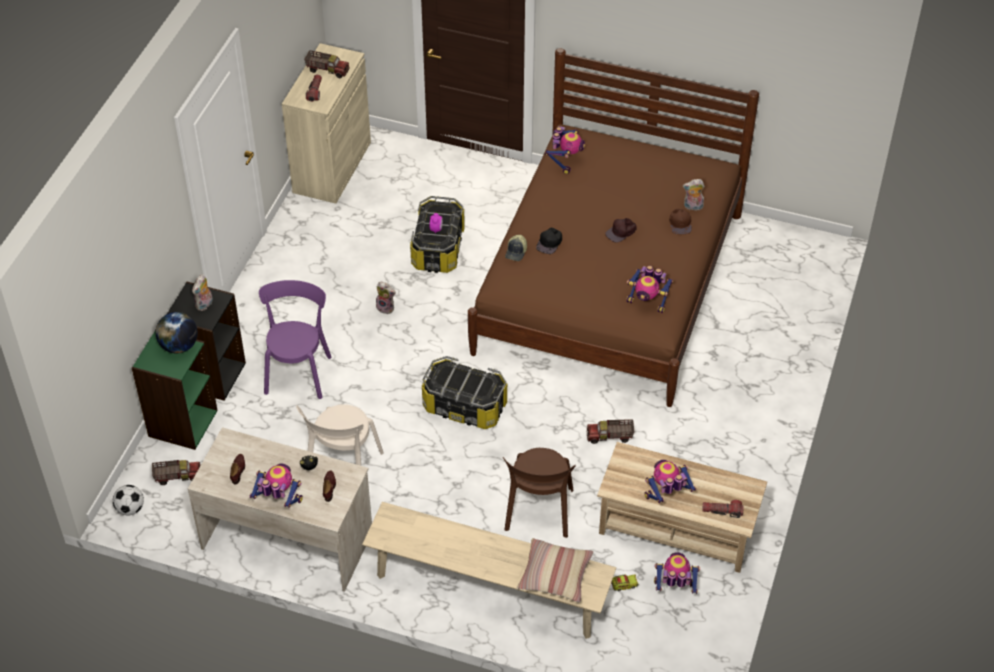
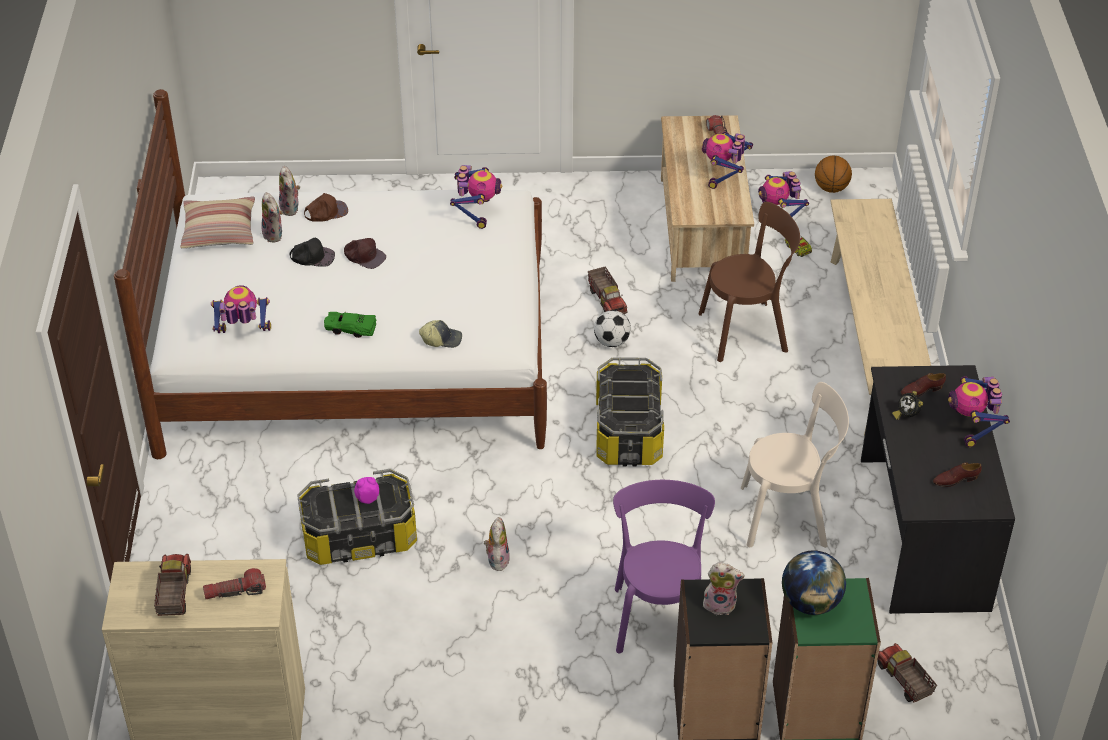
camera: 110 degrees left, 5 degrees down
football [113,485,144,515] -> football moved to [594,310,631,347]
beige desk [188,427,372,591] -> black desk [861,365,1015,614]
purple chair [259,280,331,399] -> purple chair turned 105 degrees clockwise [613,480,715,654]
brown bed [468,48,759,407] -> white bed [114,89,547,459]
pillow [517,538,593,602] -> pillow moved to [180,196,255,249]
black cap [536,228,562,254] -> black cap moved to [289,238,335,267]
toy robot [645,460,696,503] -> toy robot turned 60 degrees clockwise [702,132,753,189]
none -> plush toy [261,192,283,243]
none -> green toy car [324,311,376,338]
none -> basketball [815,156,852,193]

